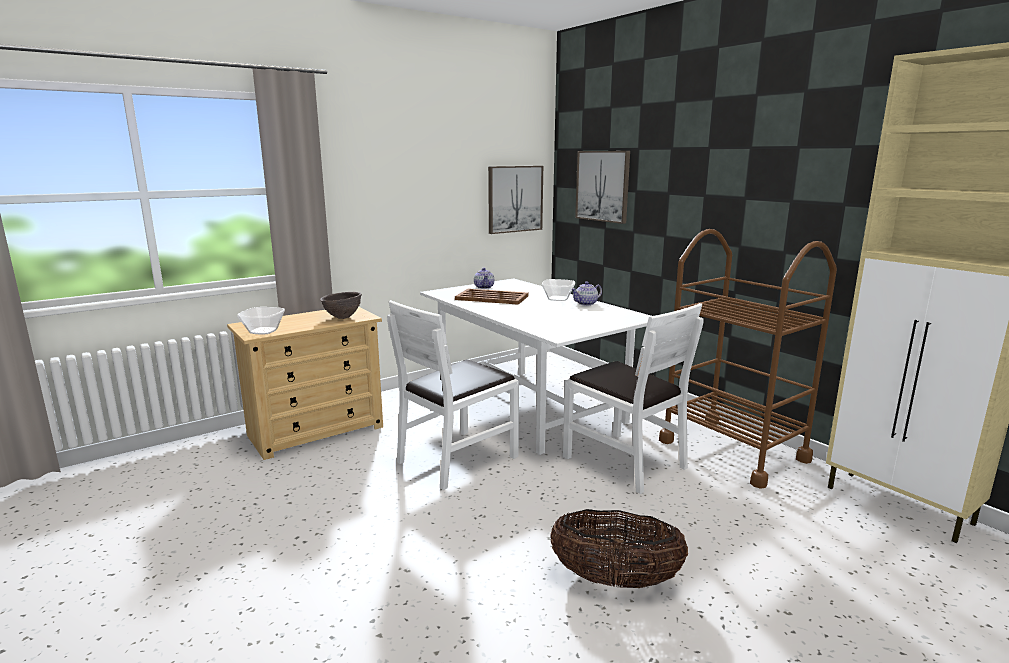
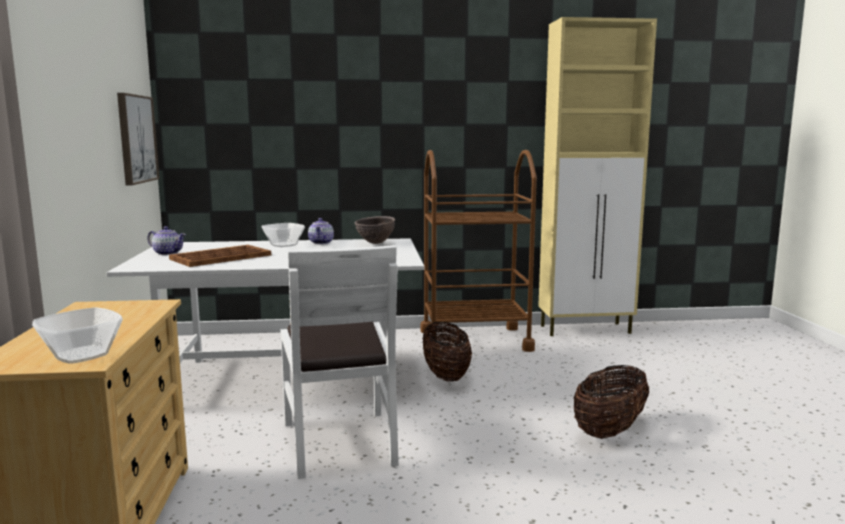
camera: 60 degrees left, 5 degrees down
brown bowl [320,292,362,319] -> brown bowl moved to [355,216,395,244]
white chair [563,303,704,494] -> basket [422,322,472,382]
picture [575,151,630,224] -> none

